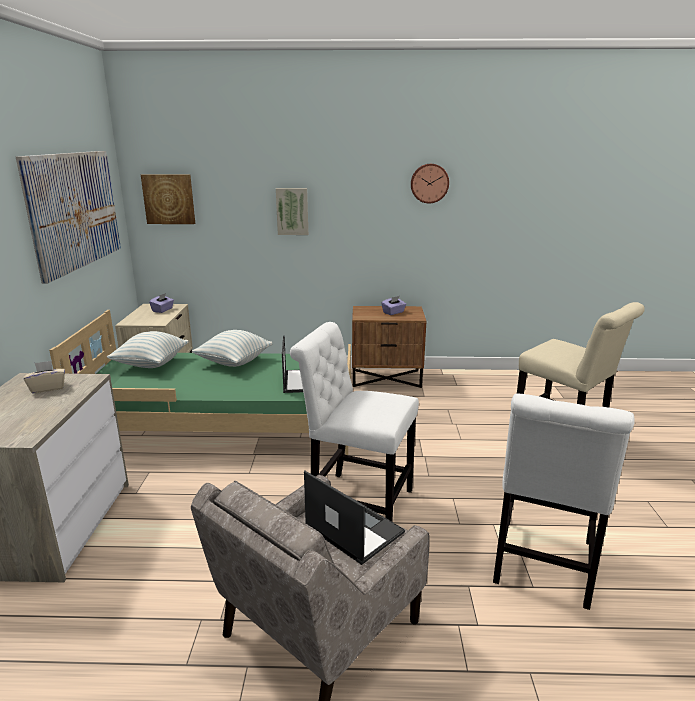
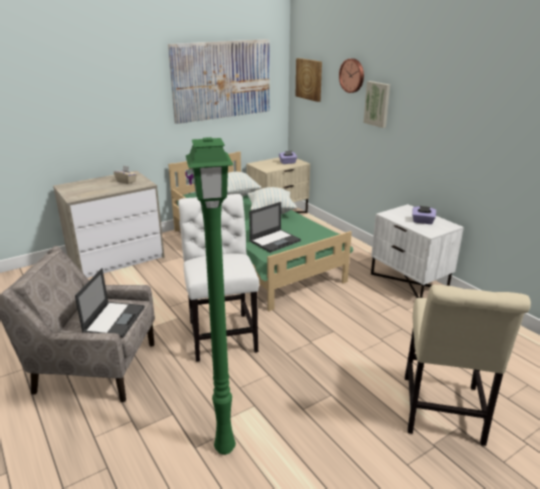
camera: 55 degrees right, 5 degrees up
brown nightstand [352,306,426,388] -> white nightstand [371,204,464,298]
wall clock [411,164,449,204] -> wall clock moved to [339,59,364,93]
white chair [493,393,634,610] -> green floor lamp [186,137,236,455]

